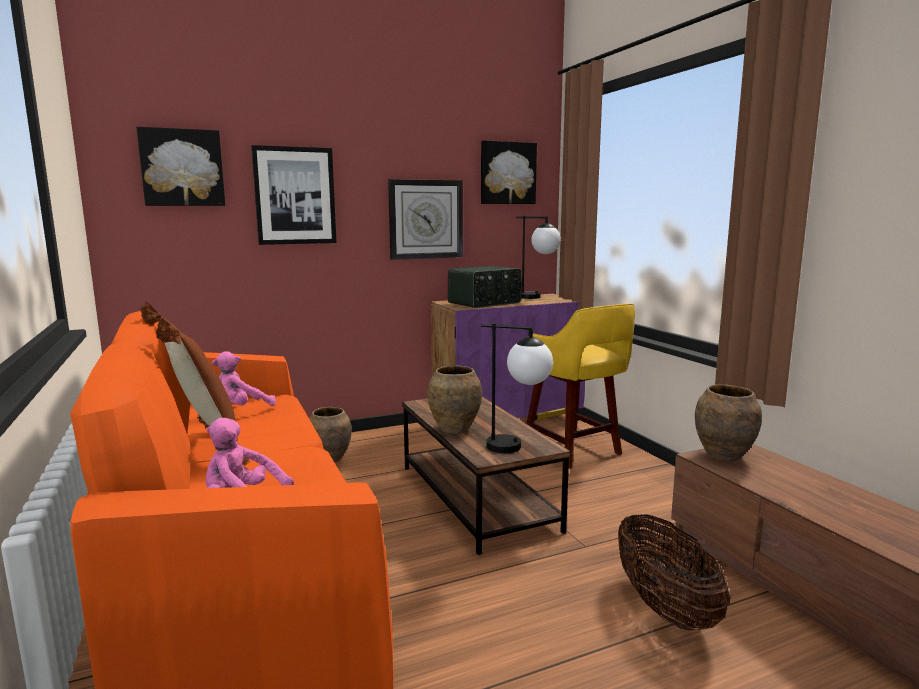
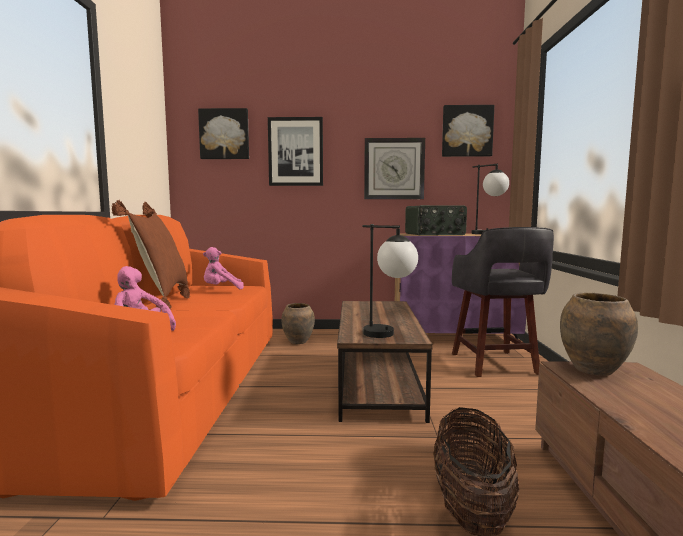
camera: 25 degrees right, 5 degrees down
brown vase [427,366,482,434] -> none
yellow stool [526,303,635,469] -> grey stool [452,227,554,377]

